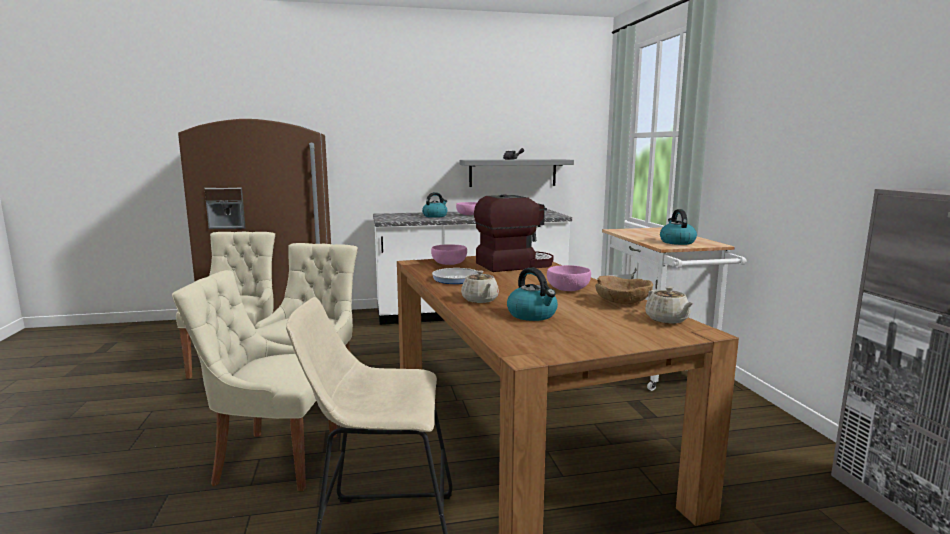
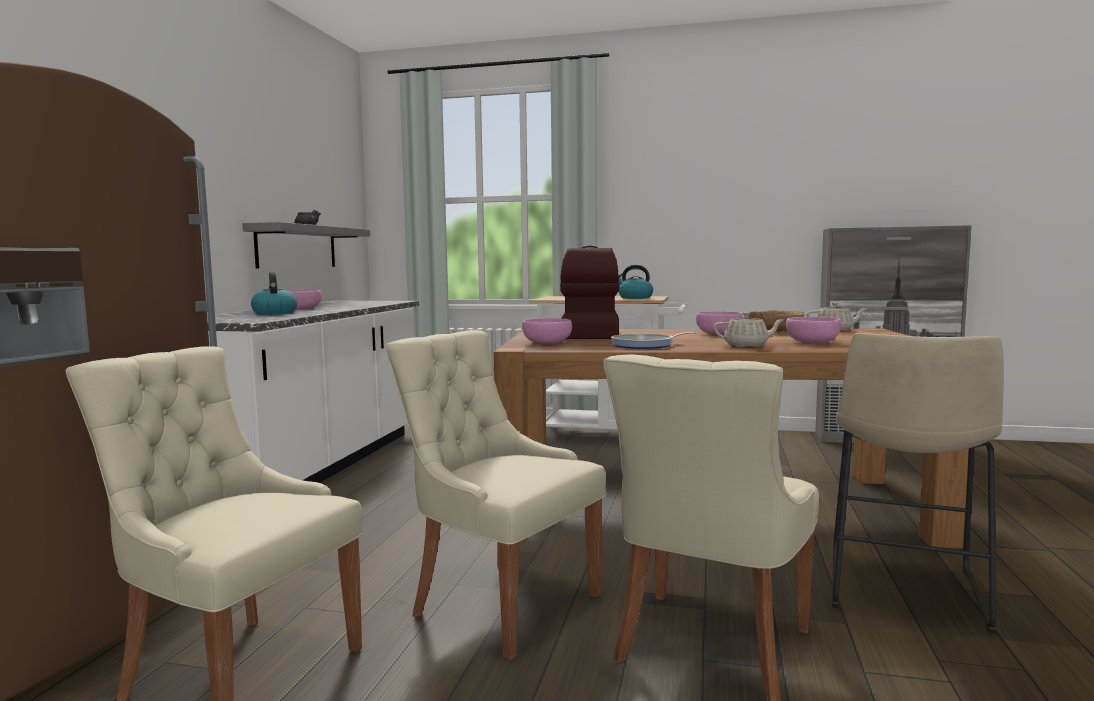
camera: 65 degrees left, 5 degrees down
kettle [507,267,558,321] -> pink bowl [786,317,841,343]

